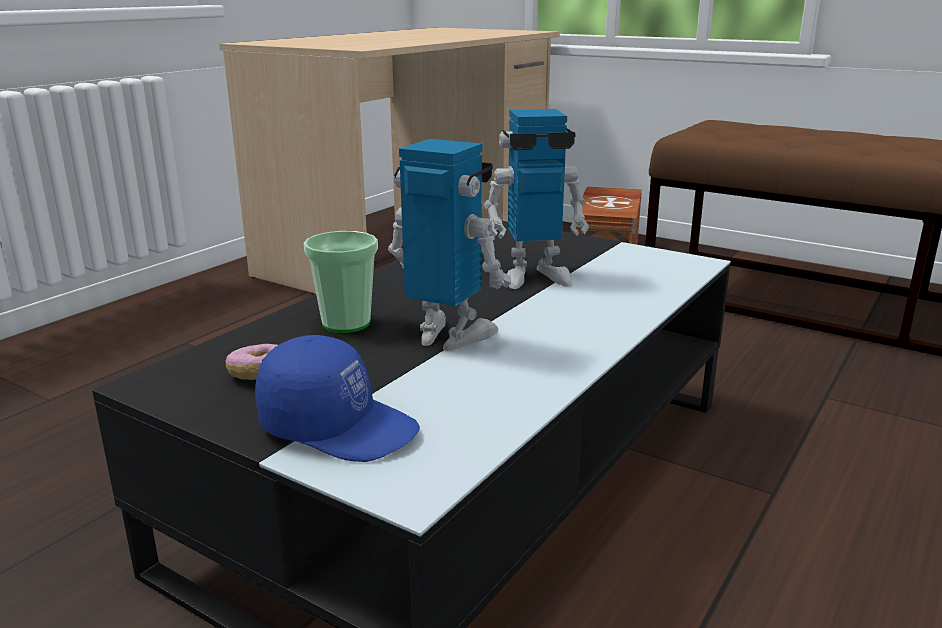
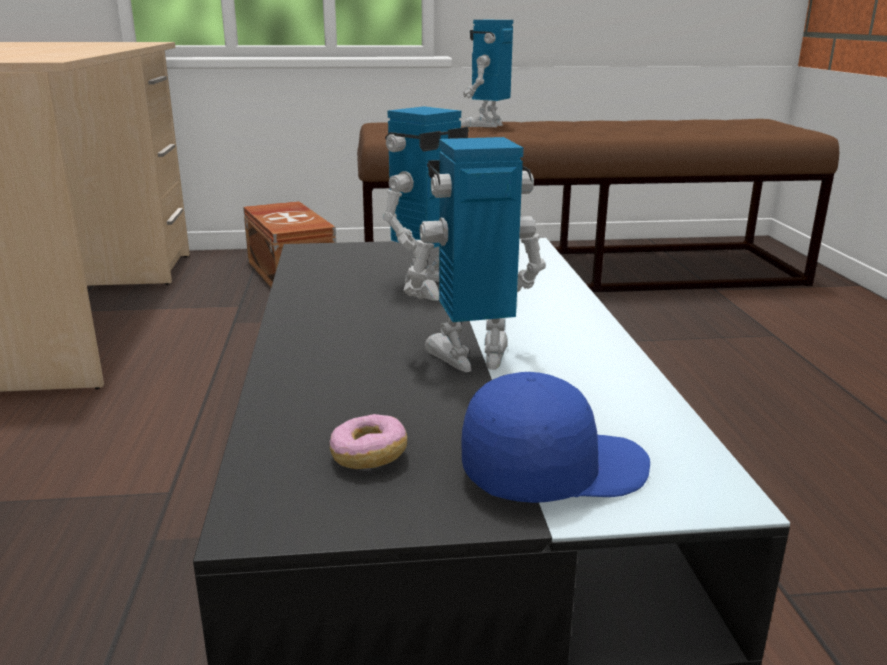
camera: 40 degrees left, 0 degrees up
cup [304,231,378,333] -> none
none -> toy robot [461,20,513,127]

